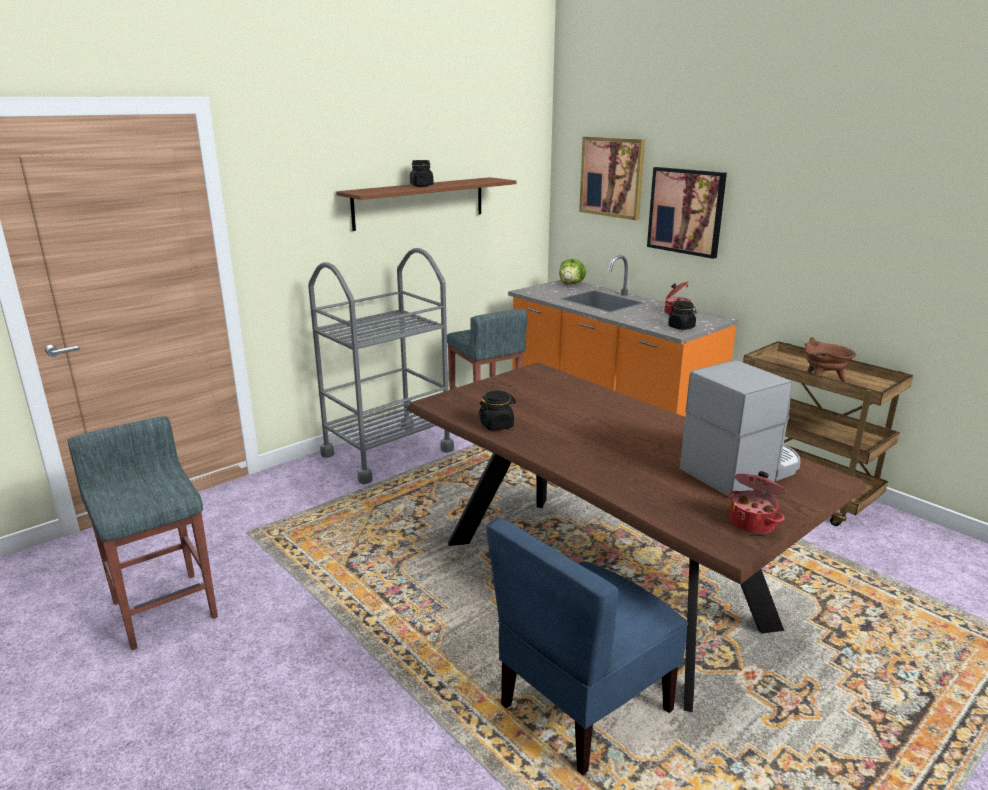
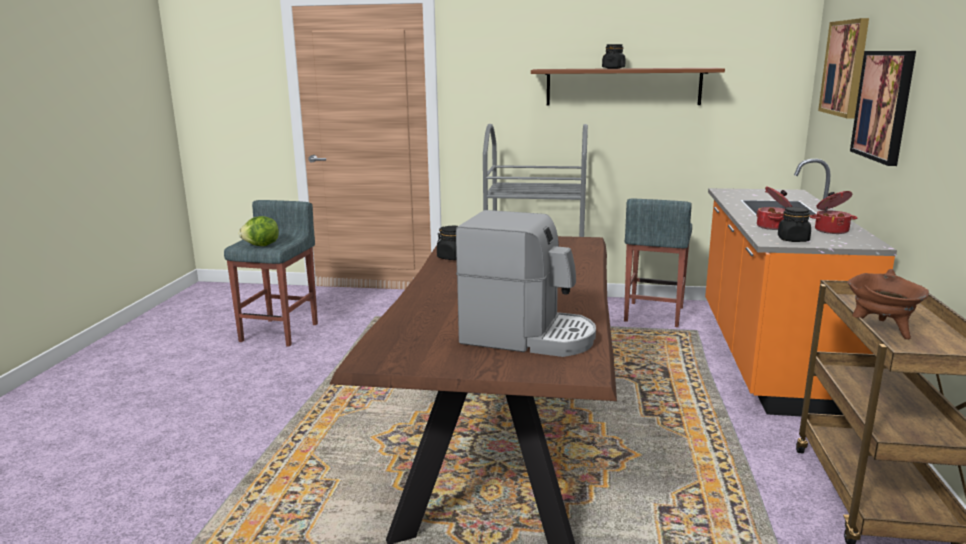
camera: 50 degrees right, 5 degrees down
blue chair [486,518,688,775] -> none
lettuce [559,259,586,284] -> lettuce moved to [238,216,279,246]
cooking pot [728,471,786,535] -> cooking pot moved to [756,187,792,230]

